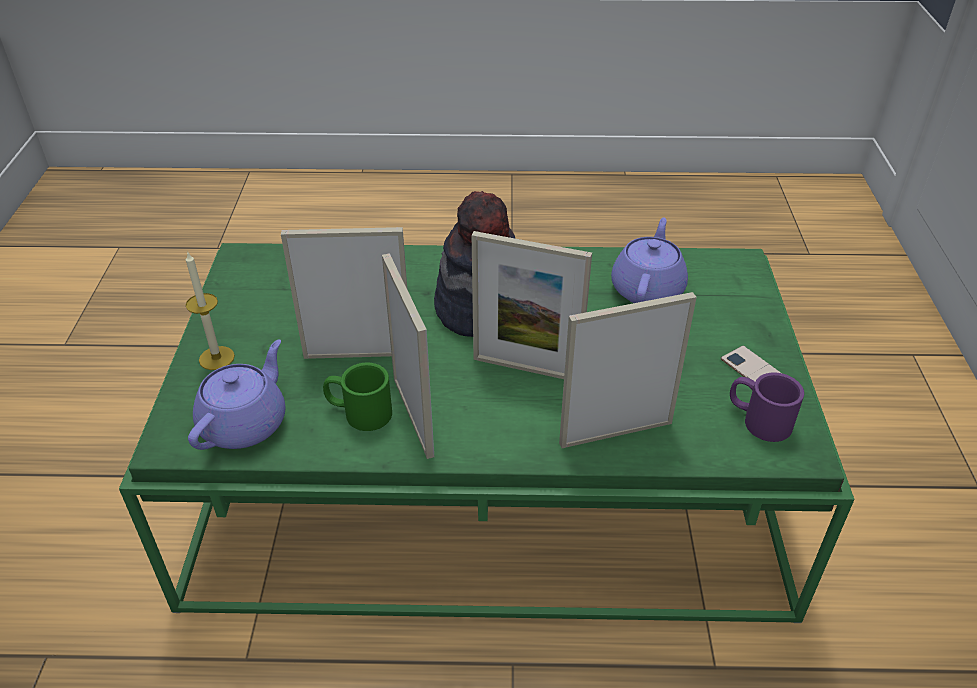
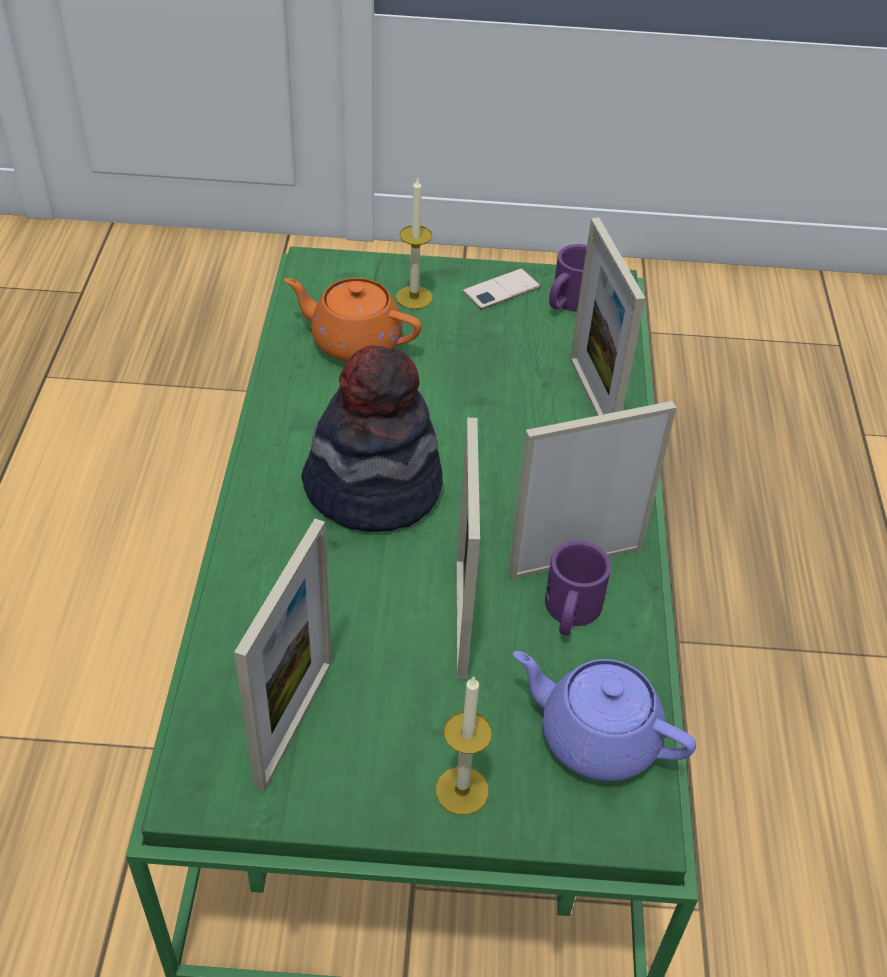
camera: 90 degrees left, 5 degrees up
green mug [323,362,392,431] -> purple mug [545,541,611,635]
picture frame [472,231,592,379] -> picture frame moved to [234,519,332,791]
purple teapot [611,218,688,303] -> orange teapot [284,278,422,362]
none -> candle [396,177,433,309]

